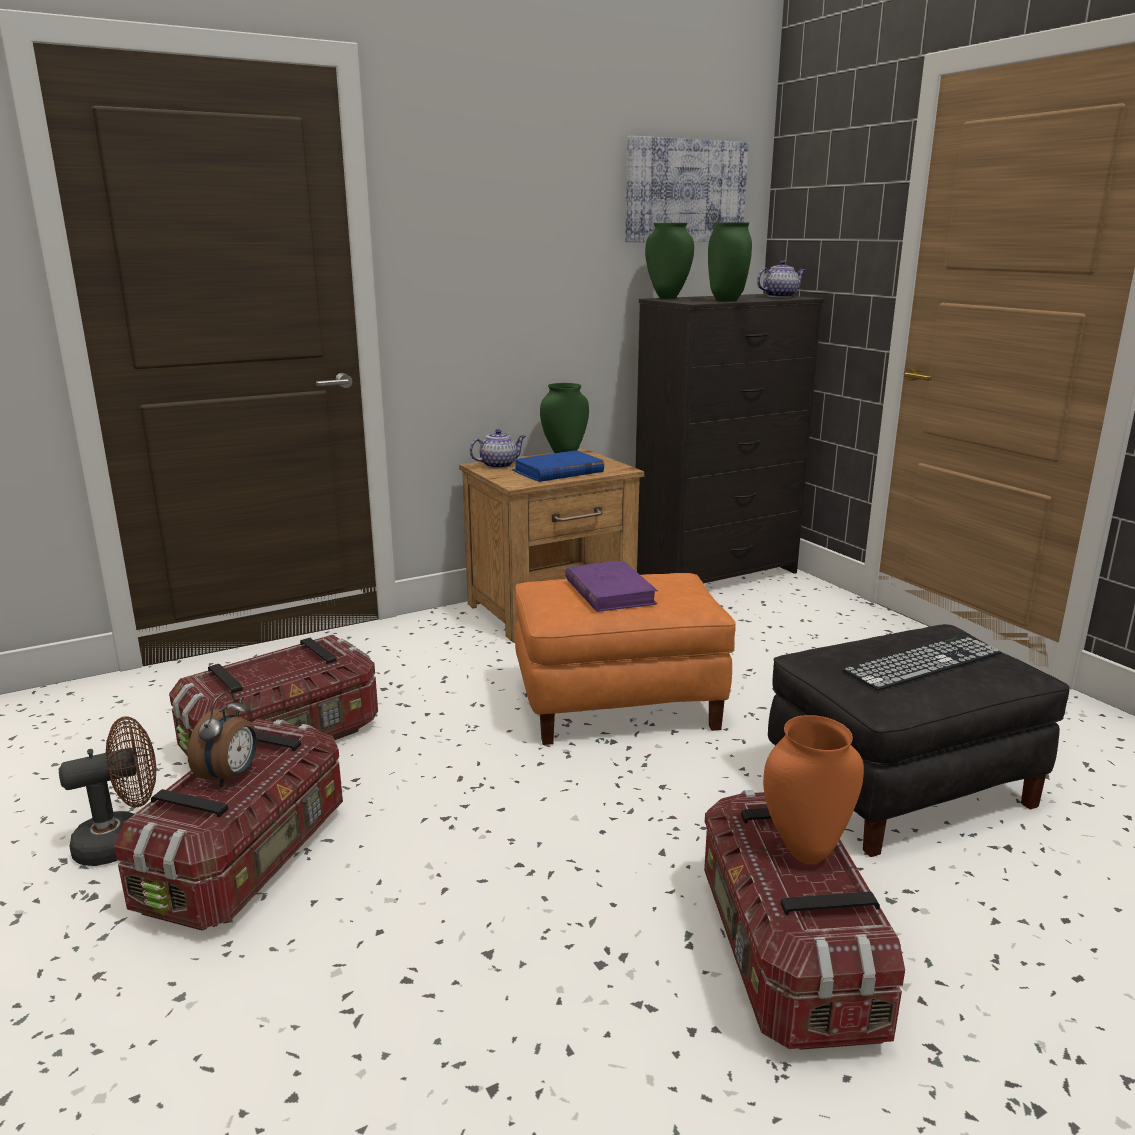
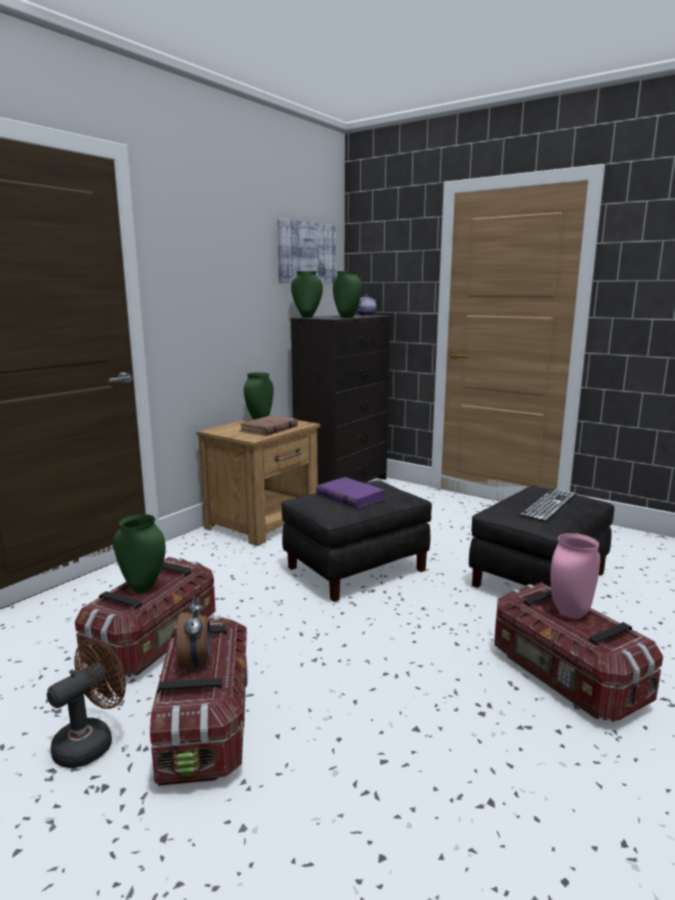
camera: 25 degrees left, 5 degrees down
teapot [469,429,526,468] -> none
blue book [512,450,604,482] -> brown book [239,415,298,436]
orange ottoman [515,573,736,745] -> black ottoman [281,481,432,602]
orange vase [763,715,864,865] -> pink vase [550,533,600,619]
none -> green vase [113,514,166,593]

